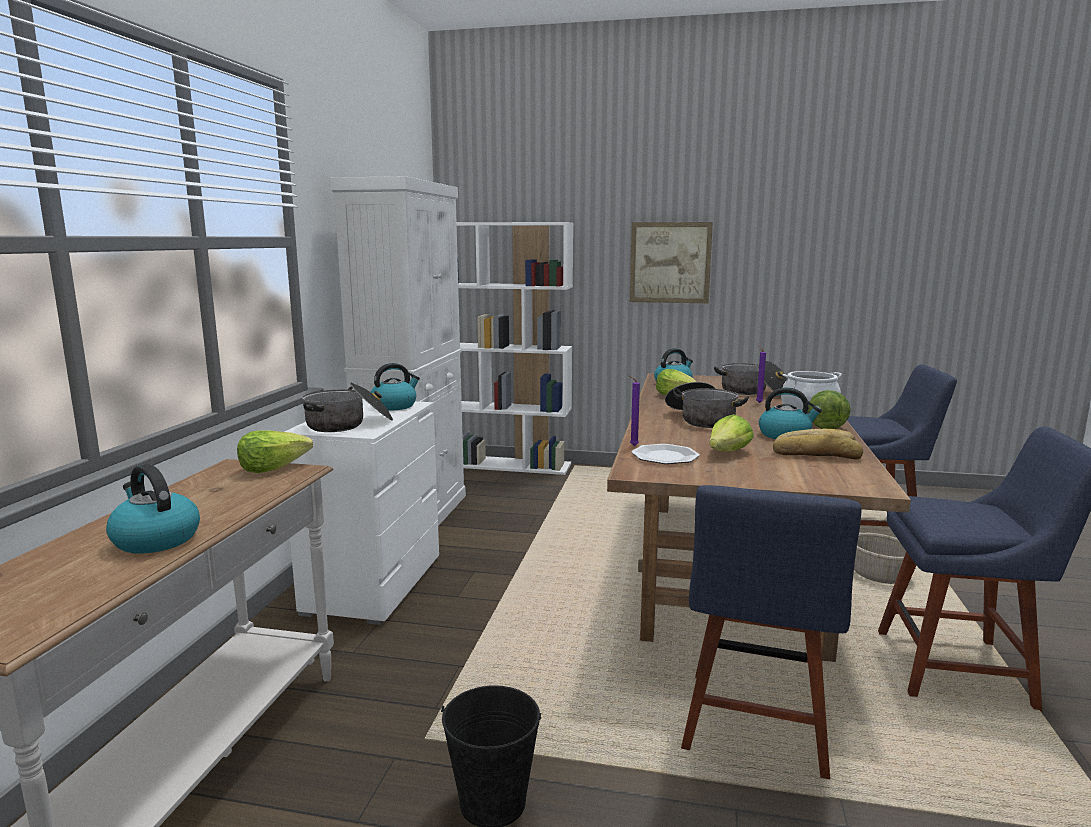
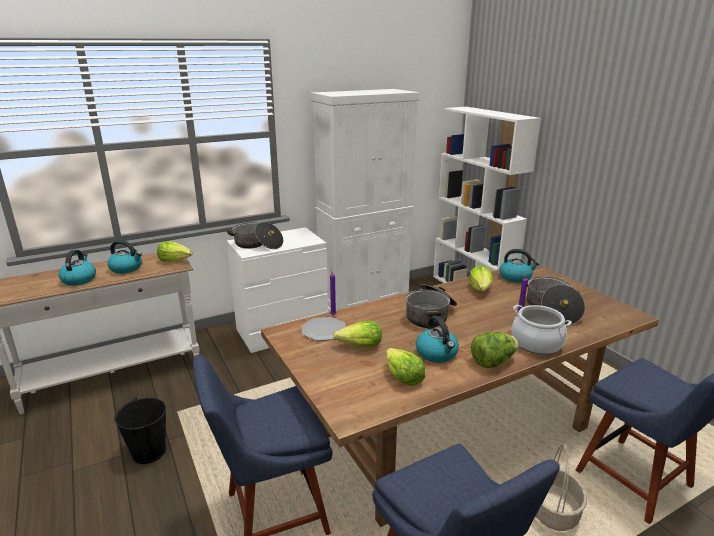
camera: 50 degrees right, 10 degrees up
kettle [371,363,420,411] -> kettle moved to [107,240,142,274]
picture [630,222,713,303] -> none
bread [773,428,863,460] -> lettuce [386,348,425,386]

